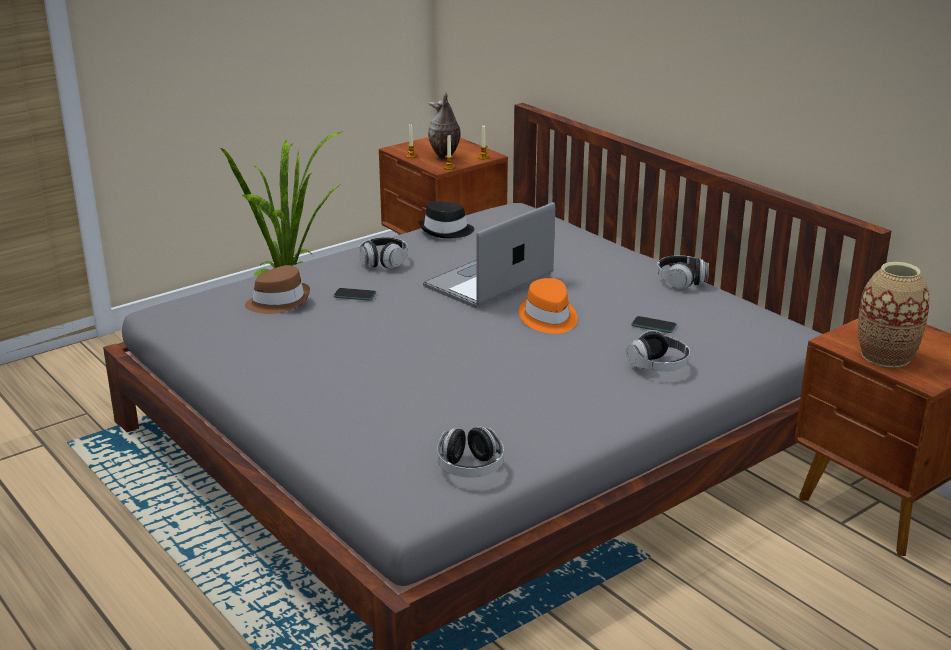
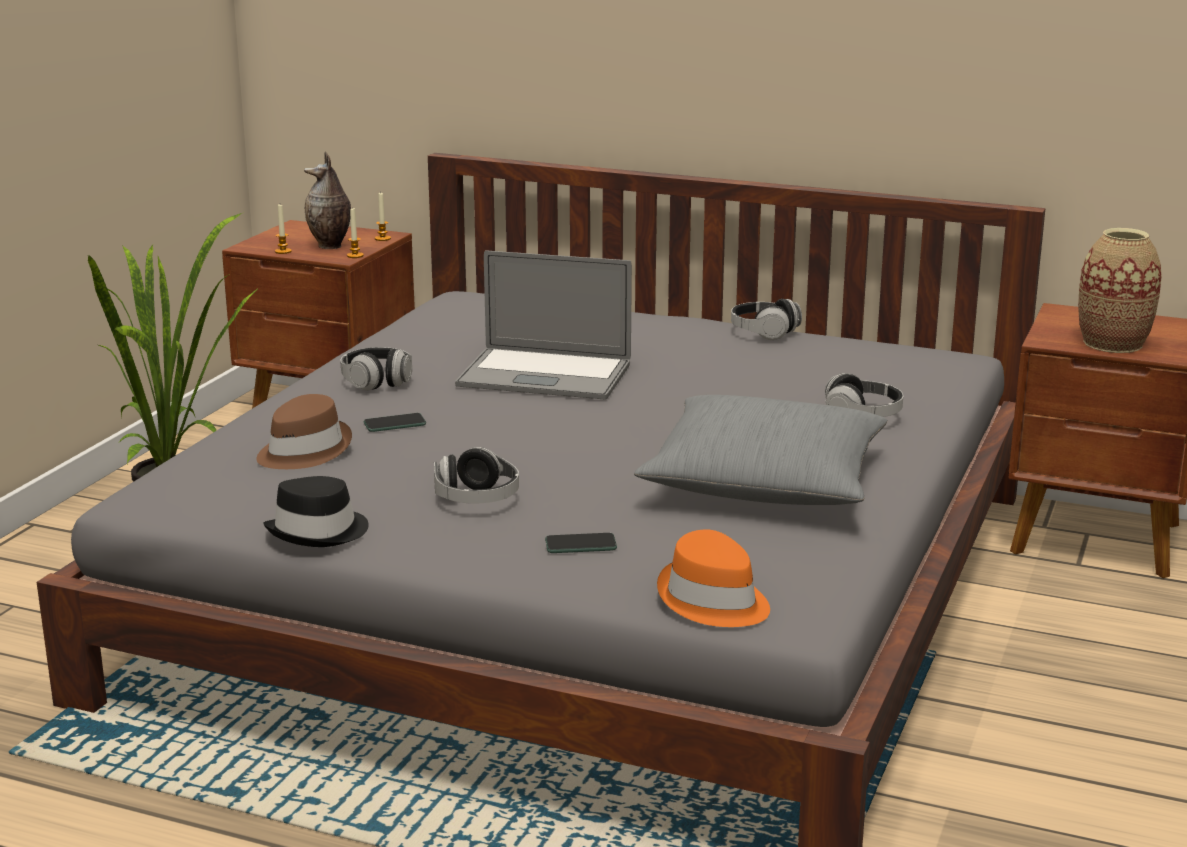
camera: 30 degrees left, 5 degrees down
black hat [418,201,474,238] -> black hat moved to [263,476,369,547]
laptop [423,202,555,308] -> laptop turned 90 degrees counterclockwise [455,250,632,400]
headphones [437,426,504,478] -> headphones moved to [434,447,519,504]
orange hat [519,278,578,334] -> orange hat moved to [657,529,770,627]
phone [631,316,677,333] -> phone moved to [545,533,617,553]
none -> grey pillow [634,395,888,505]

